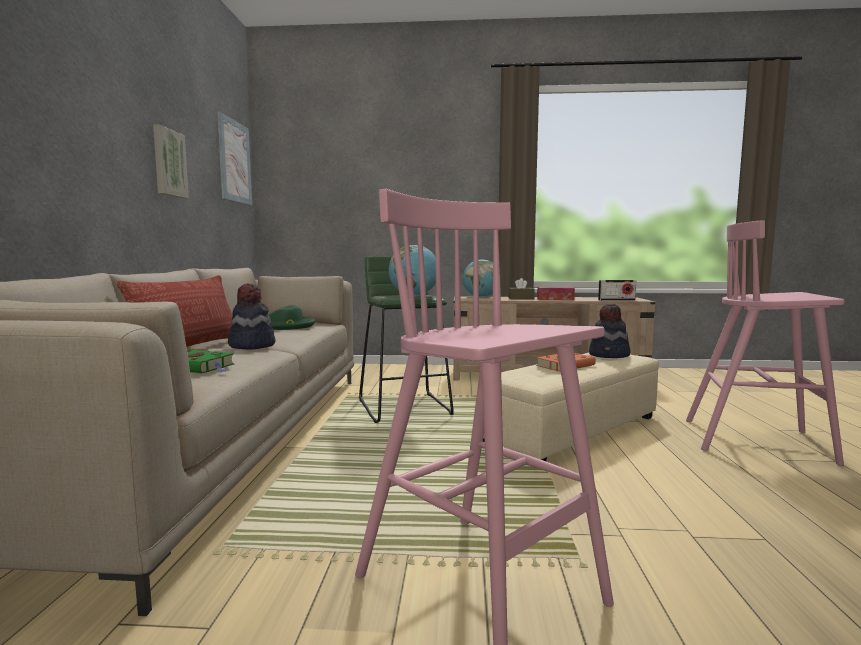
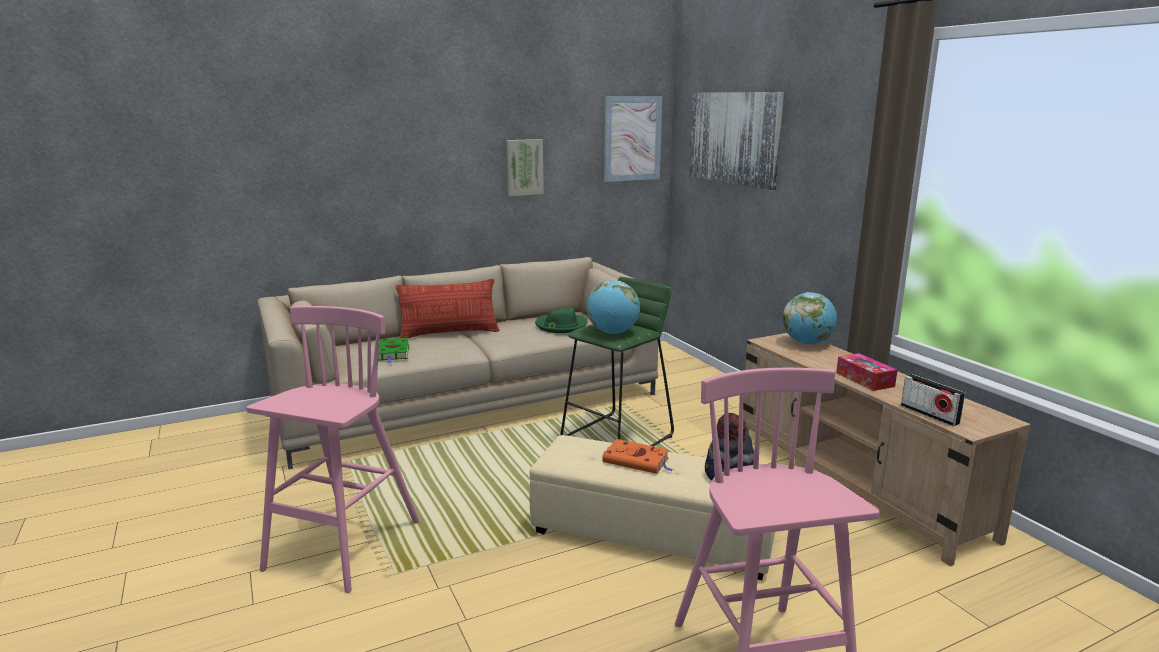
camera: 60 degrees right, 10 degrees up
hat [228,284,276,350] -> none
brown tissue box [508,278,535,299] -> none
none -> picture [689,92,784,190]

